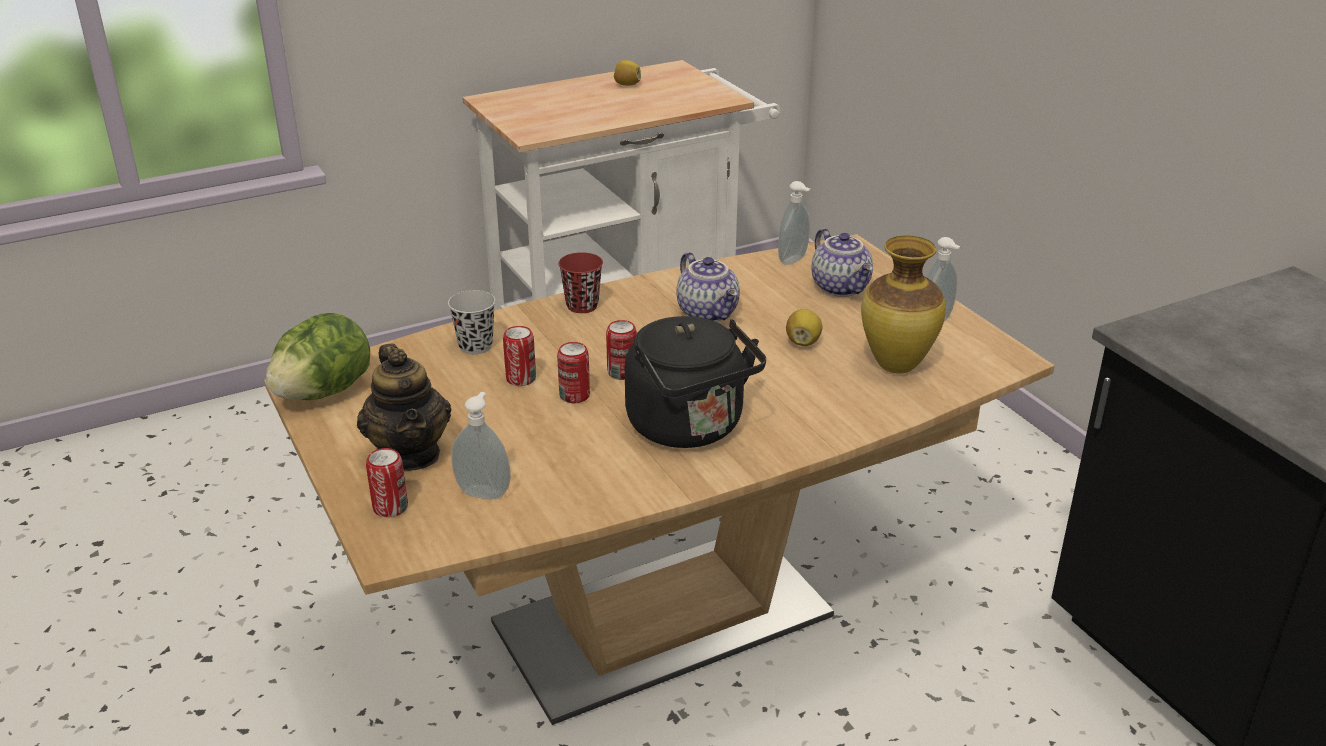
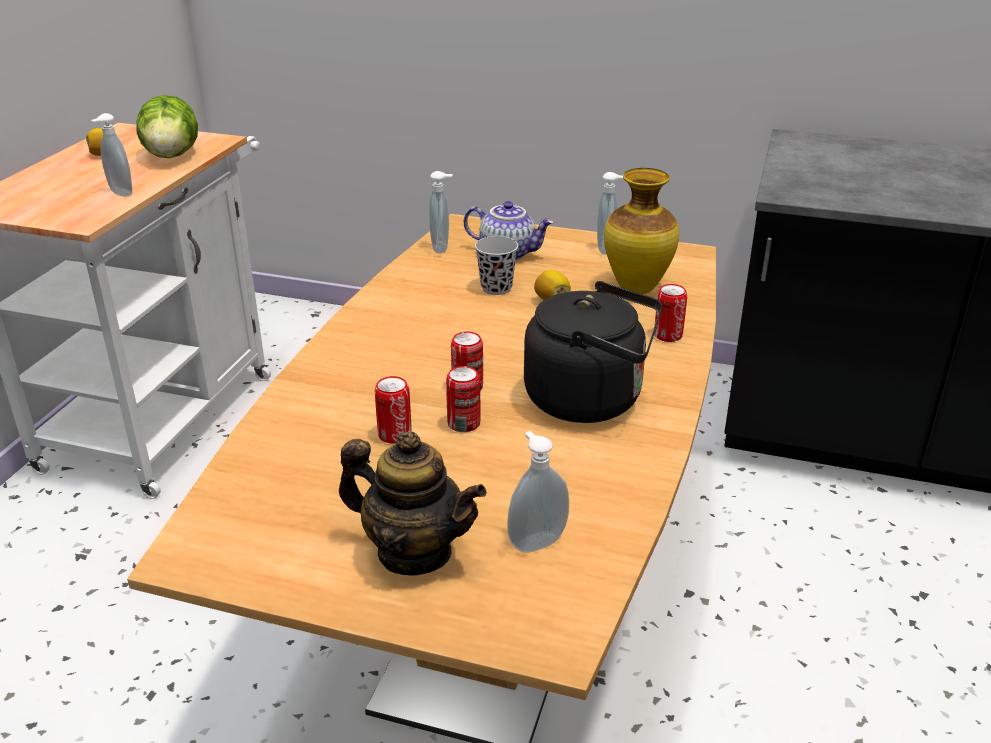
camera: 45 degrees left, 0 degrees up
lettuce [266,313,370,400] -> lettuce moved to [136,95,198,158]
can [366,448,408,517] -> can moved to [654,284,687,342]
black cup [448,290,496,355] -> black cup moved to [475,236,518,295]
red cup [558,252,603,313] -> none
teapot [676,252,740,322] -> none
none -> soap dispenser [91,113,132,197]

